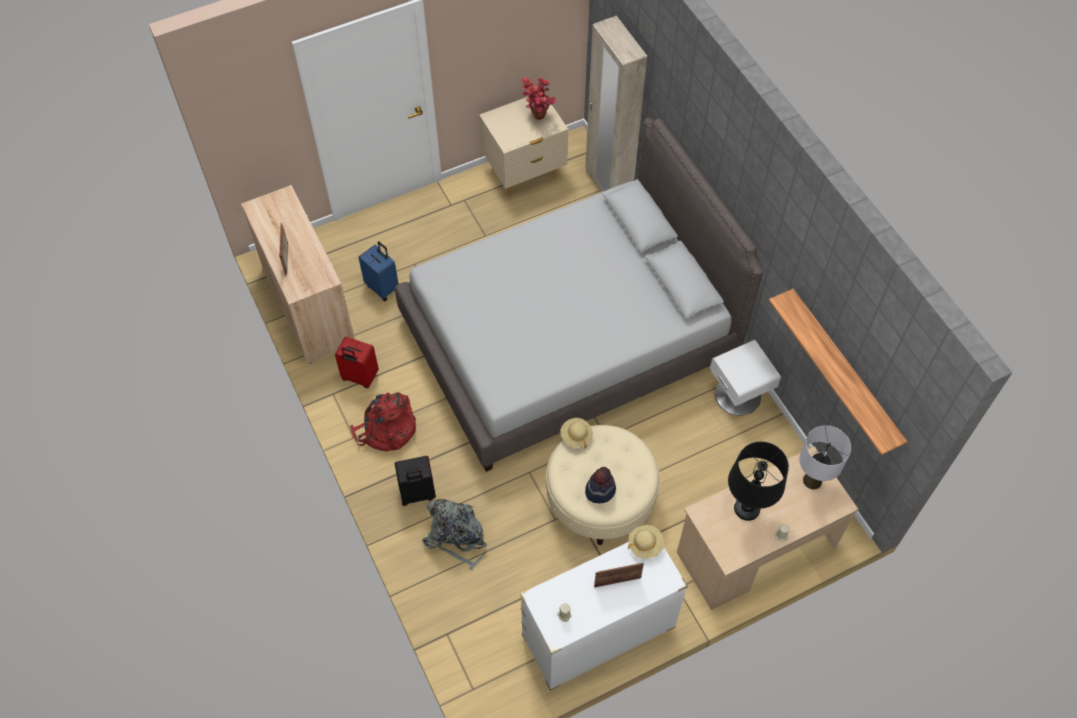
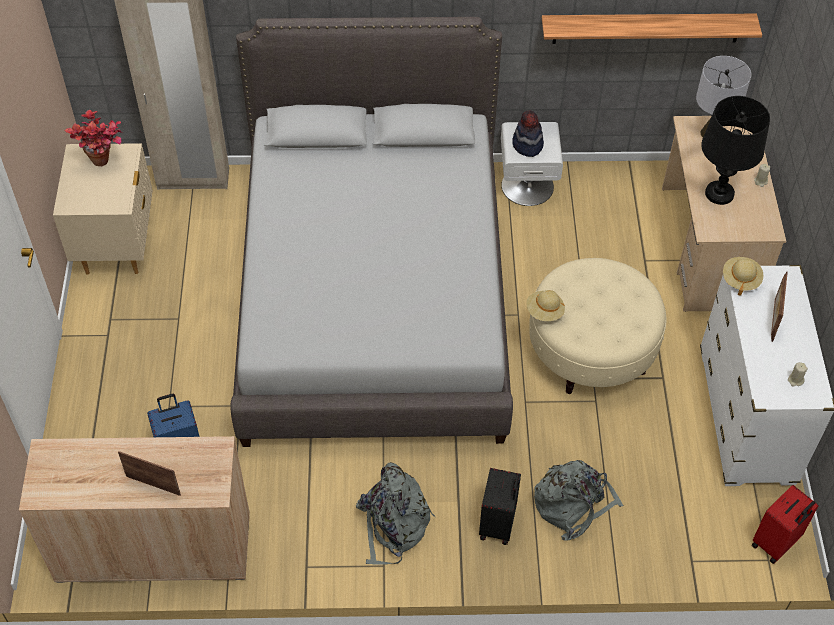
camera: 65 degrees left, 5 degrees down
red suitcase [335,336,379,388] -> red suitcase moved to [752,485,819,564]
red backpack [350,392,416,452] -> grey backpack [356,462,435,565]
hat [585,467,616,503] -> hat moved to [512,111,544,157]

